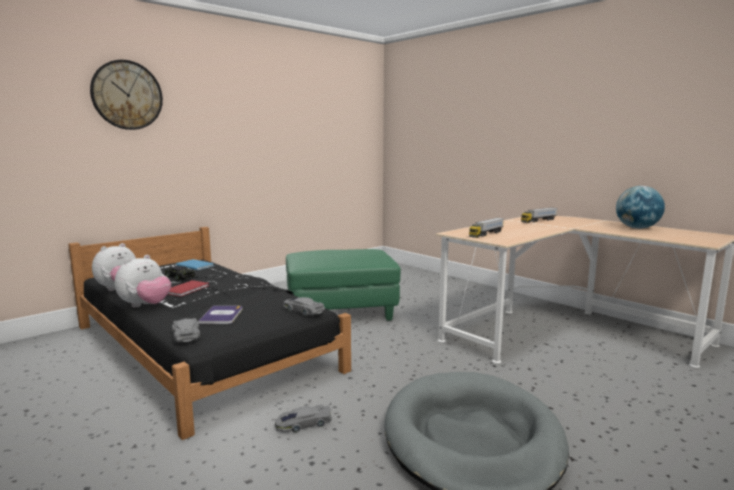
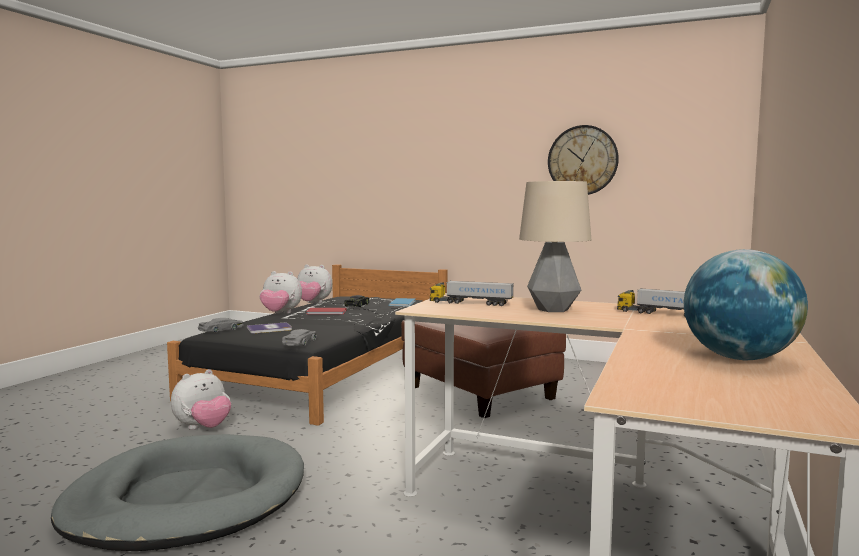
camera: 65 degrees right, 5 degrees down
wall clock [90,60,163,130] -> wall clock moved to [548,125,619,195]
grey toy car [275,405,332,433] -> plush toy [171,369,231,430]
green ottoman [286,249,401,321] -> brown ottoman [401,320,566,418]
none -> table lamp [519,181,591,312]

